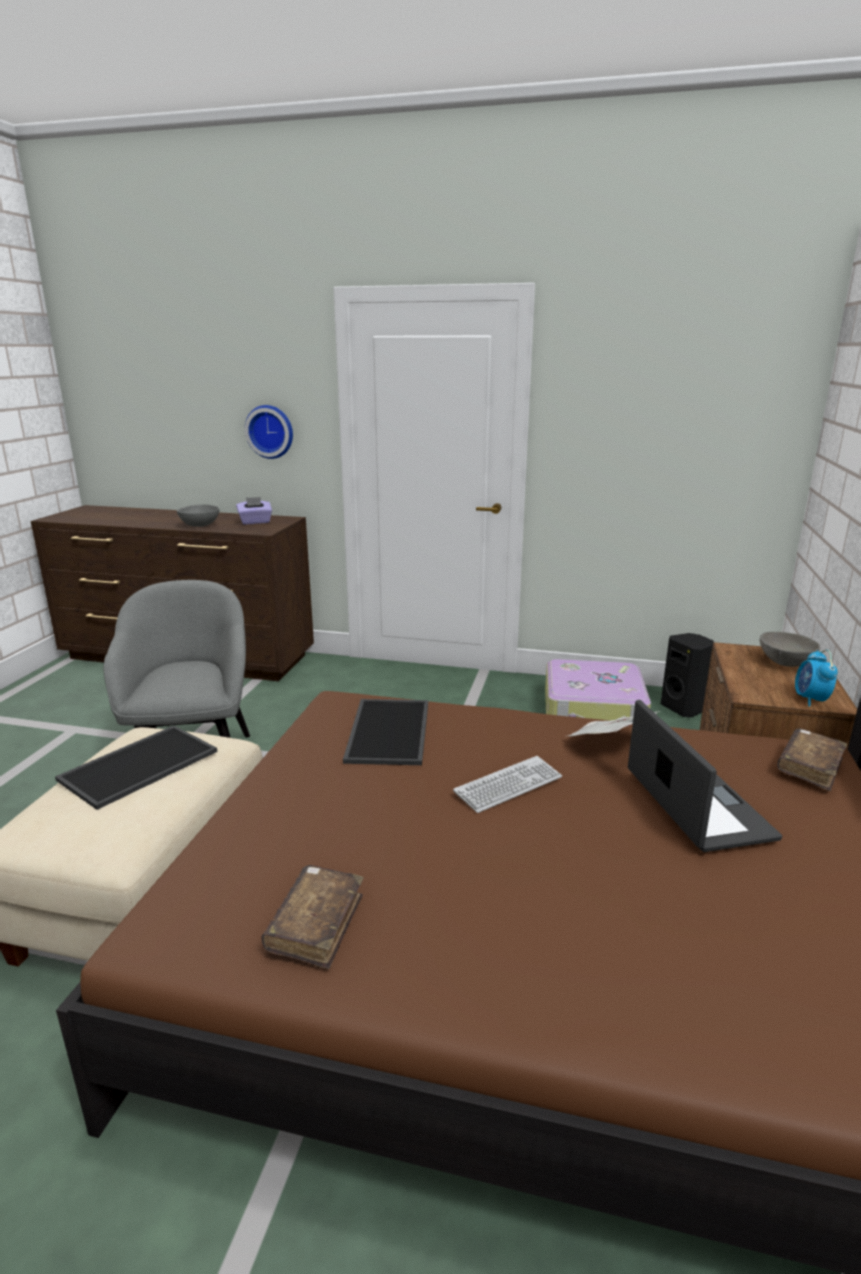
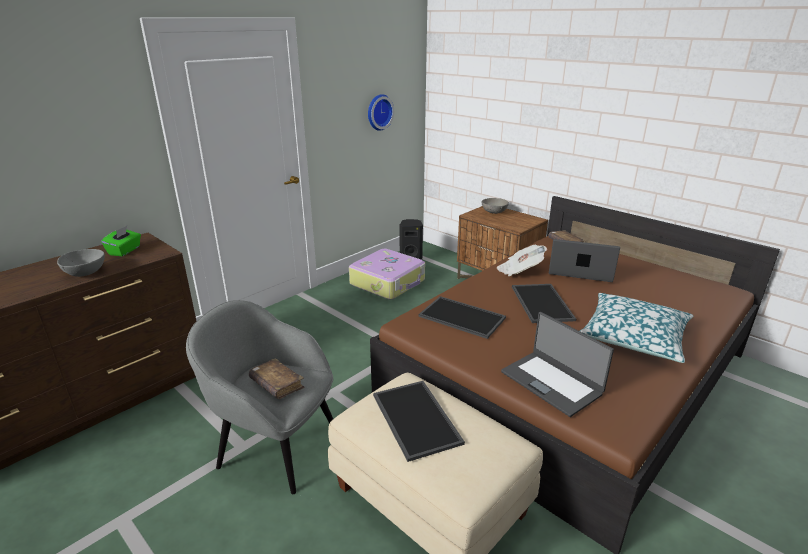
camera: 60 degrees left, 5 degrees up
purple tissue box [236,497,272,524] -> green tissue box [101,226,141,256]
wall clock [245,405,293,459] -> wall clock moved to [368,94,394,131]
brown book [262,865,364,969] -> brown book moved to [249,358,305,399]
keyboard [453,756,562,813] -> tray [512,284,576,323]
alarm clock [795,650,838,707] -> none
none -> laptop [501,312,614,417]
none -> pillow [580,293,693,363]

